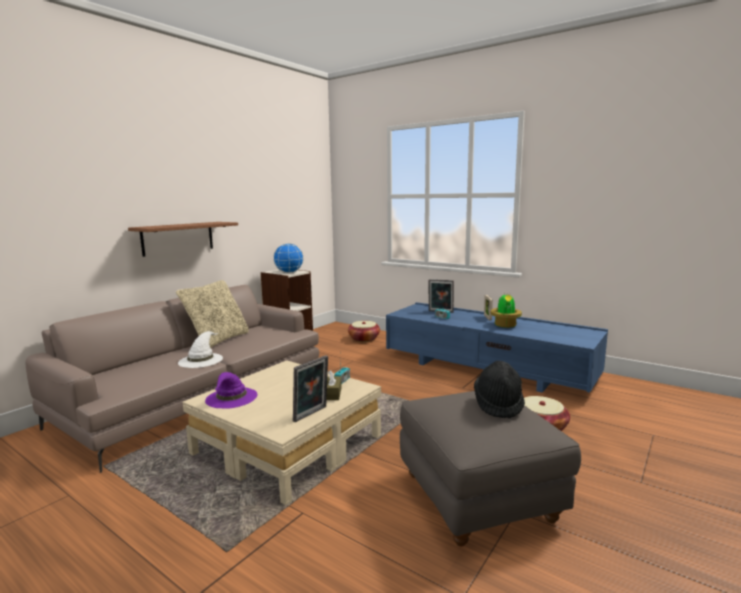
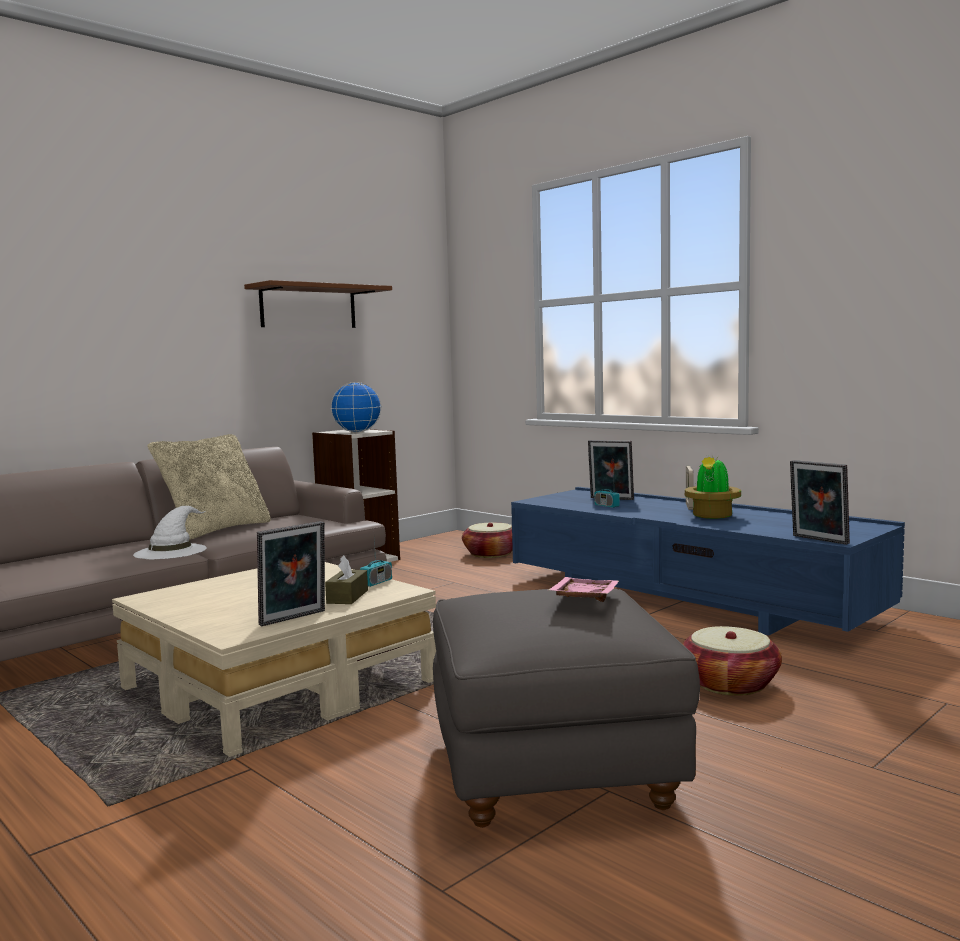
camera: 10 degrees right, 5 degrees down
brown shelf [128,222,238,257] -> brown shelf moved to [244,280,392,328]
purple hat [205,372,258,409] -> none
black hat [474,361,525,419] -> pink tray [548,577,619,602]
none -> picture frame [790,460,850,545]

